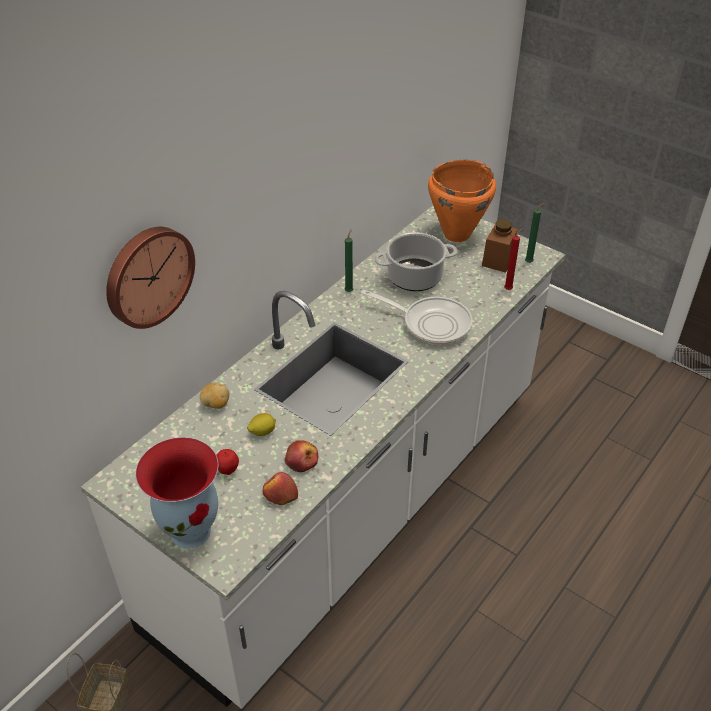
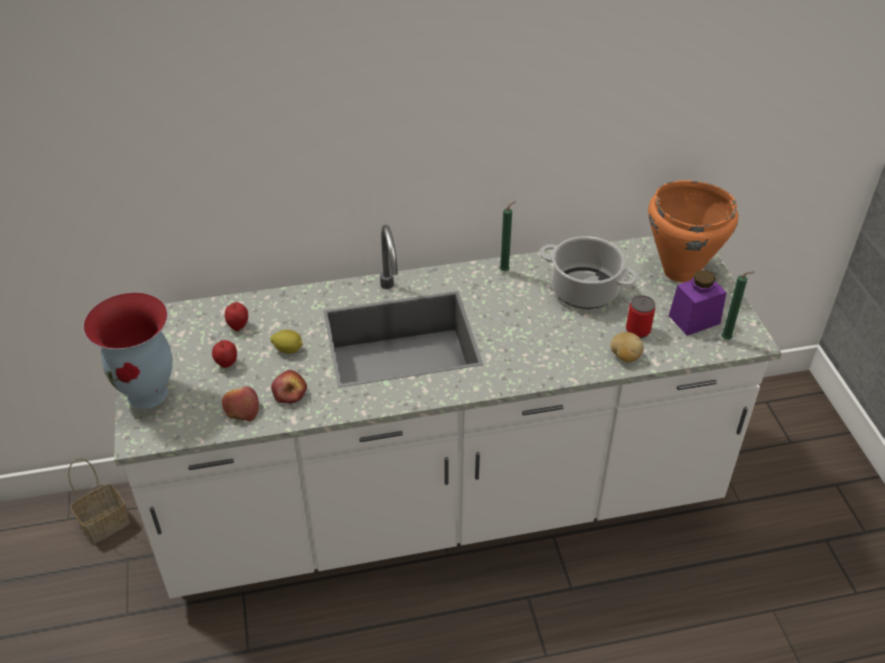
camera: 40 degrees right, 0 degrees up
wall clock [106,227,195,329] -> none
potato [200,383,229,409] -> potato moved to [610,332,644,362]
frying pan [361,290,472,345] -> none
brown jar [482,219,518,273] -> purple jar [669,270,727,336]
red candle [504,228,522,290] -> none
none -> apple [225,302,248,331]
none -> can [626,295,655,338]

